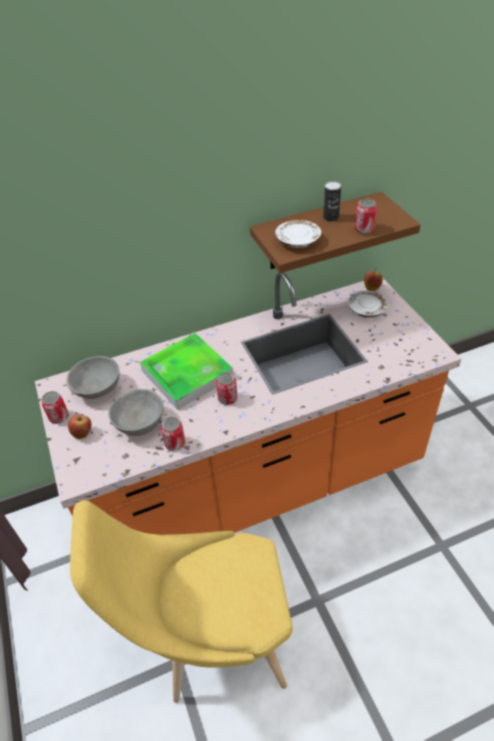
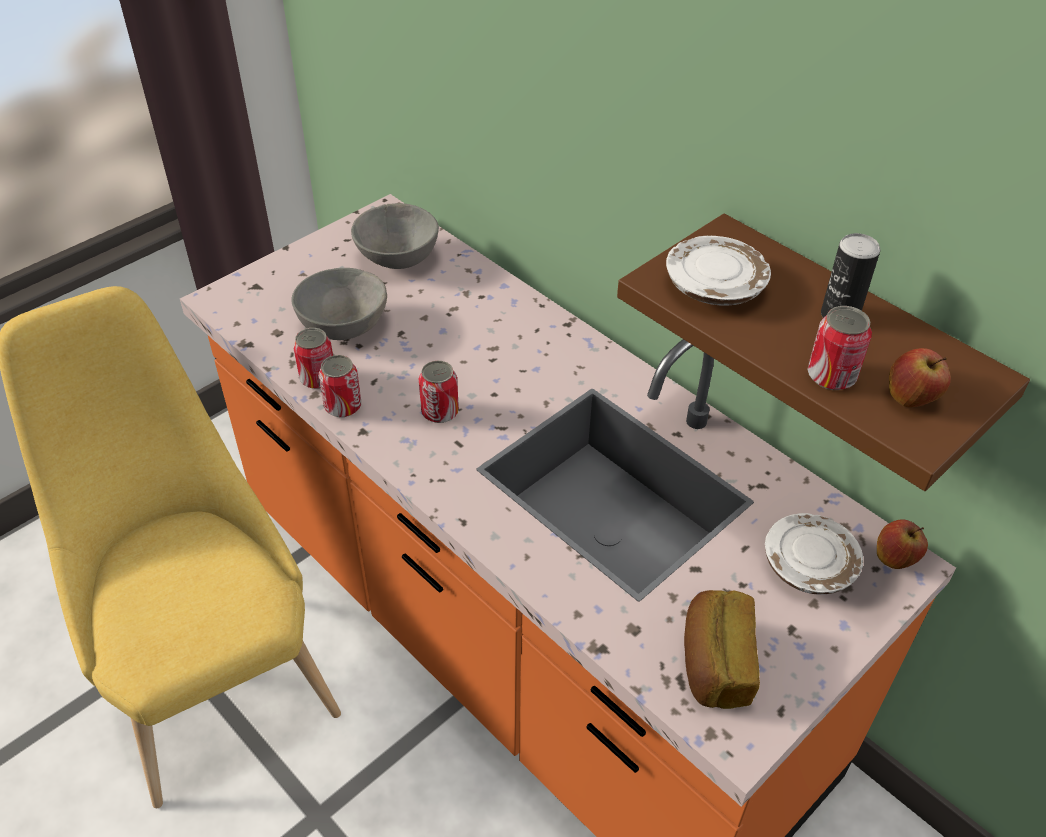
camera: 65 degrees right, 0 degrees up
can [42,391,69,424] -> can moved to [319,355,361,417]
apple [68,414,91,439] -> apple moved to [889,348,951,407]
tray [140,333,234,410] -> none
none -> bread [684,590,760,709]

